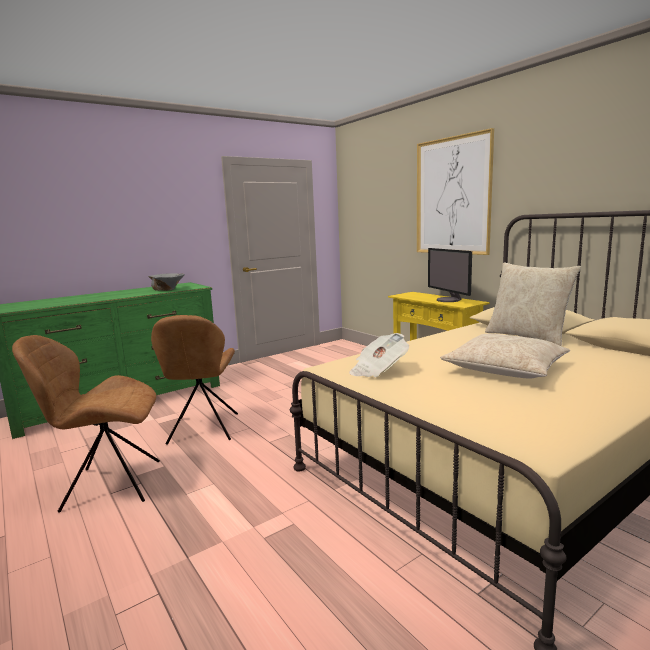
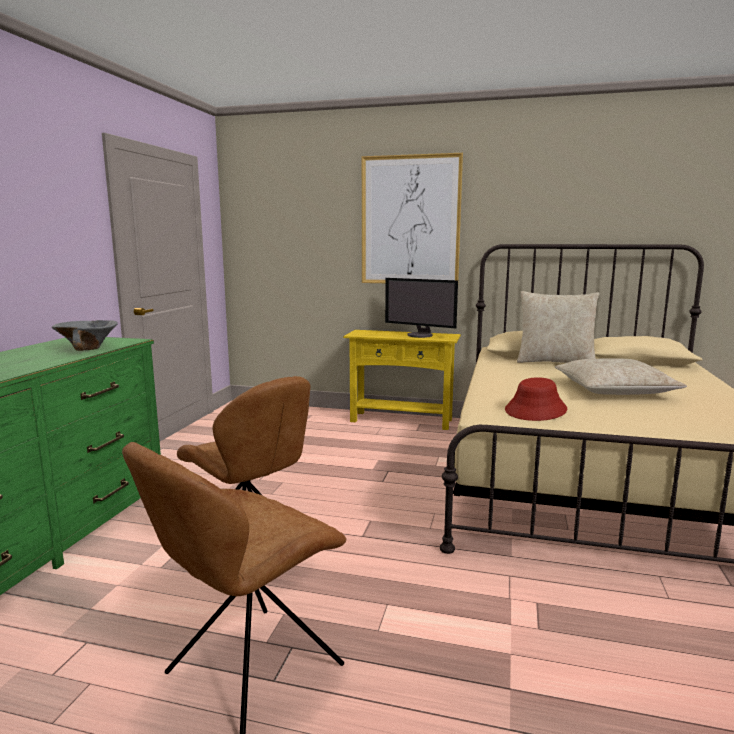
camera: 40 degrees left, 0 degrees up
newspaper [349,333,409,377] -> red hat [505,377,567,421]

